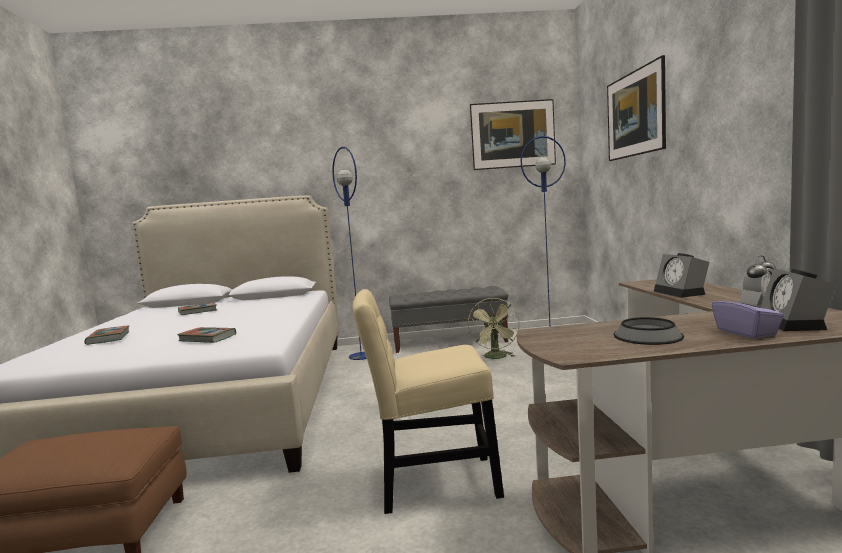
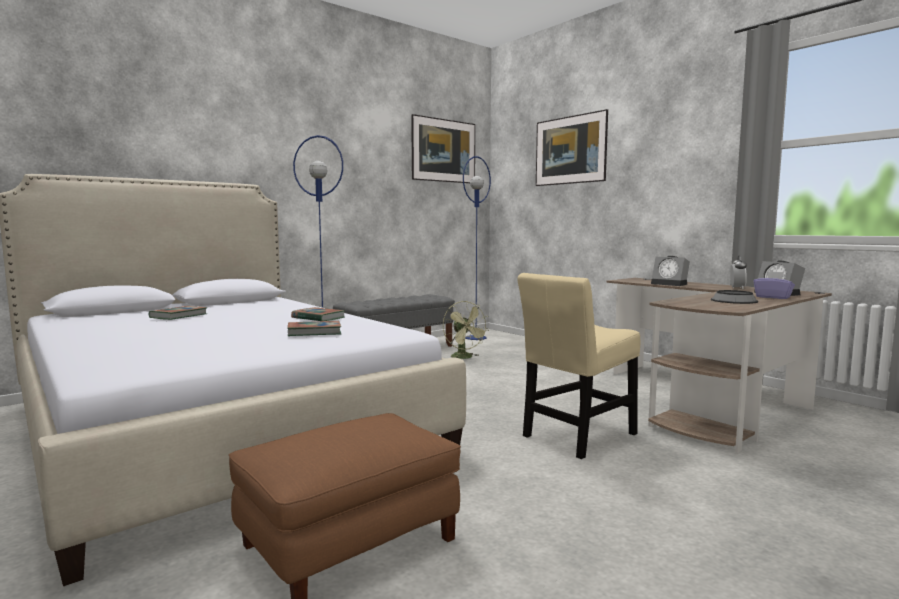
camera: 35 degrees left, 0 degrees up
book [84,325,130,345] -> book moved to [291,307,345,321]

